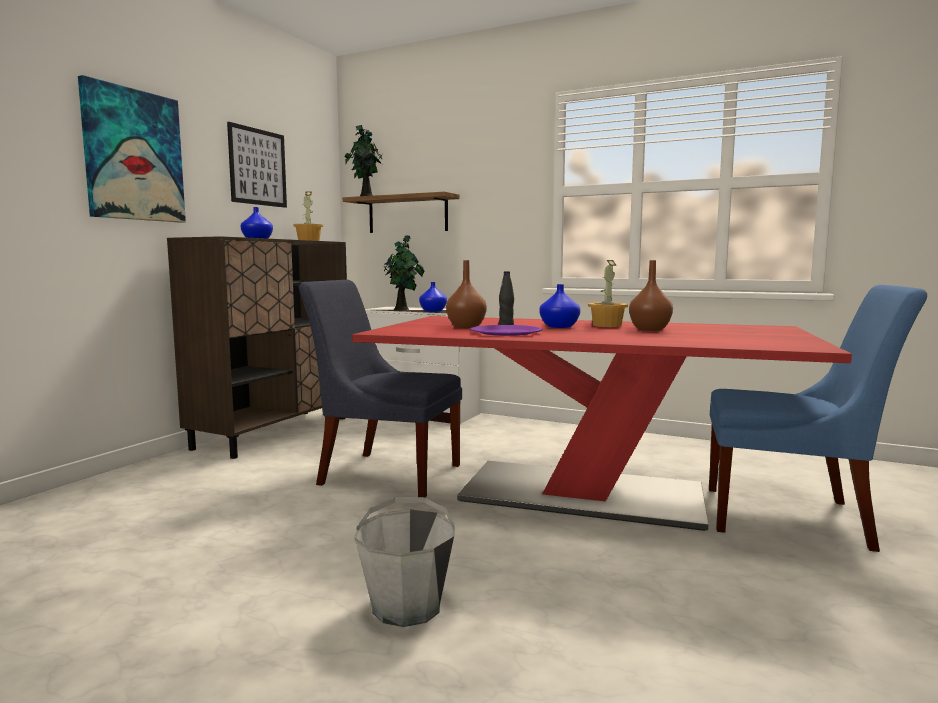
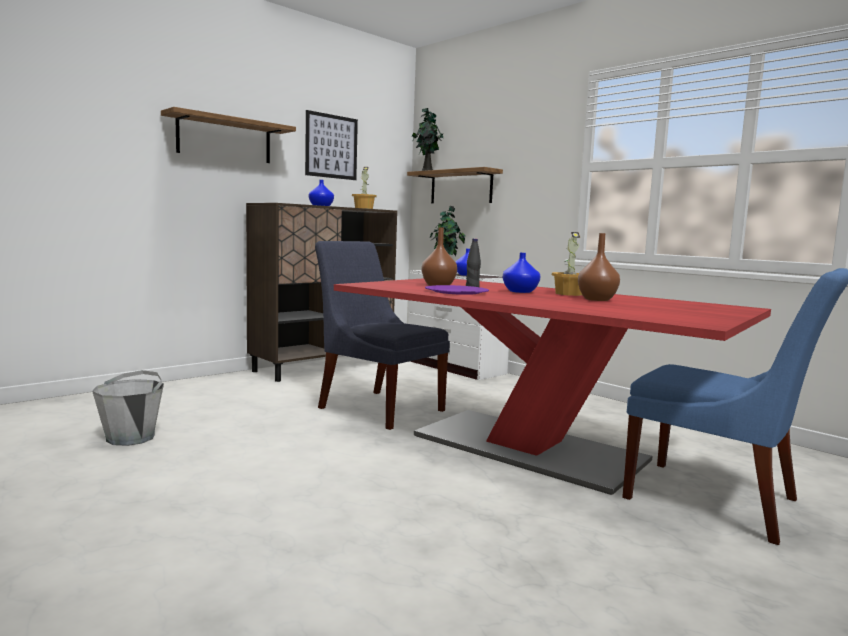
camera: 20 degrees right, 0 degrees up
picture [78,75,186,223] -> shelf [161,107,296,163]
grey bucket [354,497,455,627] -> grey bucket moved to [92,370,164,446]

